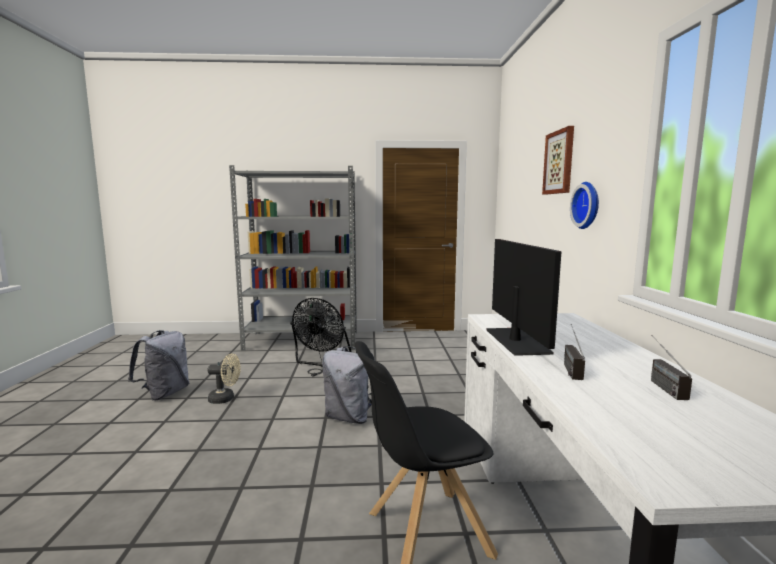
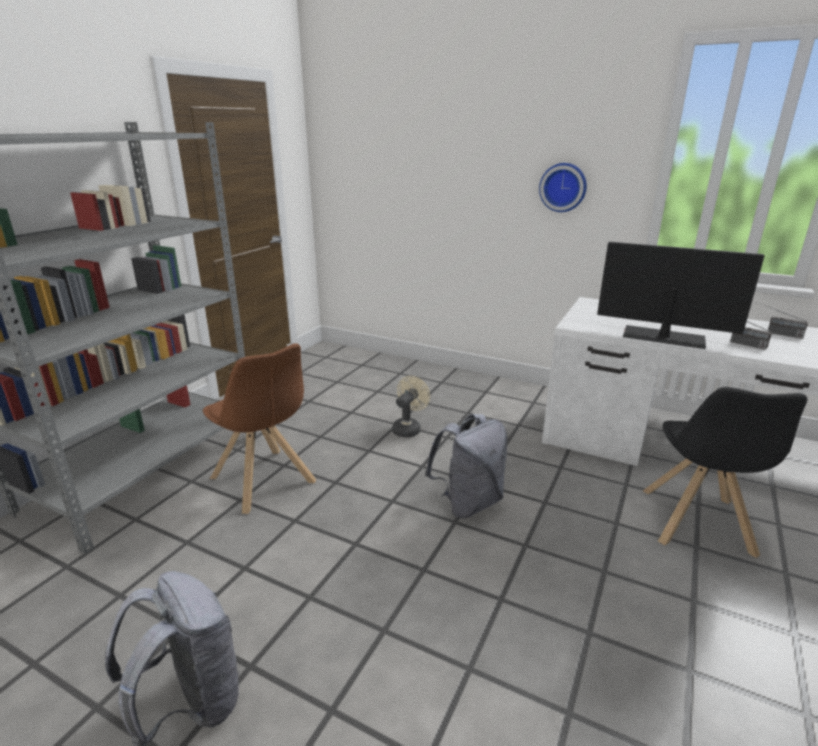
camera: 60 degrees left, 15 degrees up
beige fan [207,354,241,404] -> beige fan moved to [392,376,430,437]
black fan [290,298,351,377] -> brown chair [203,343,316,514]
picture [542,126,574,194] -> none

